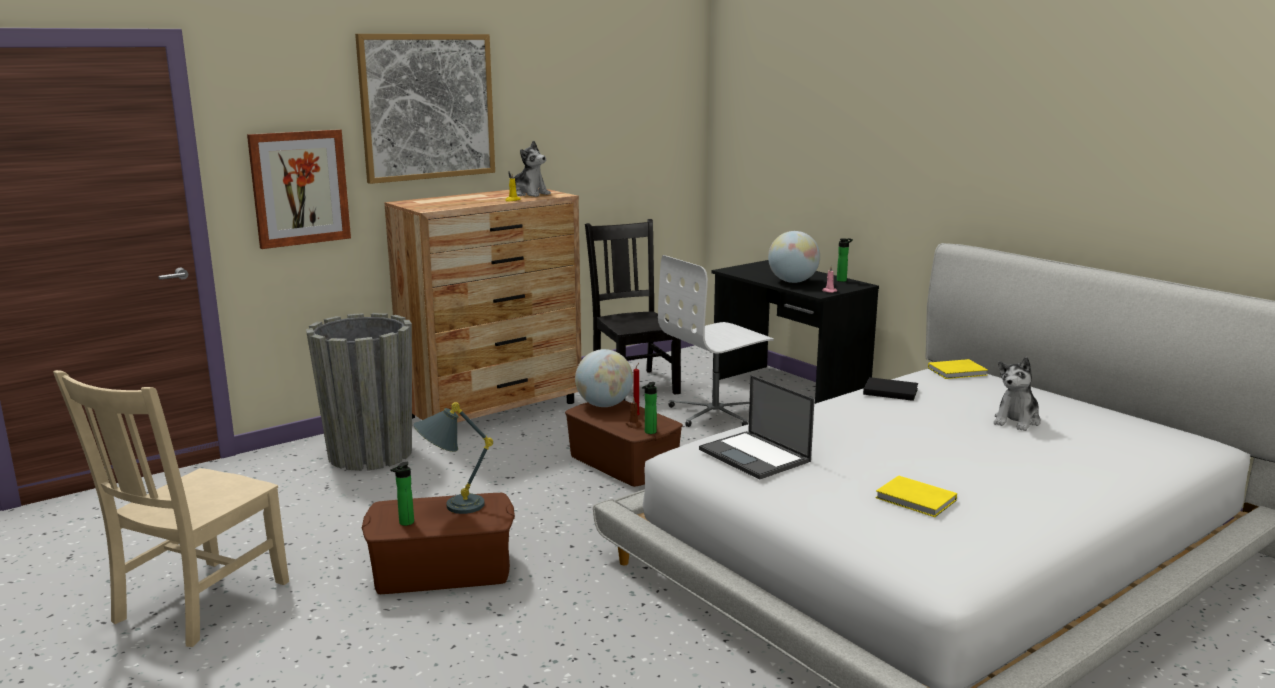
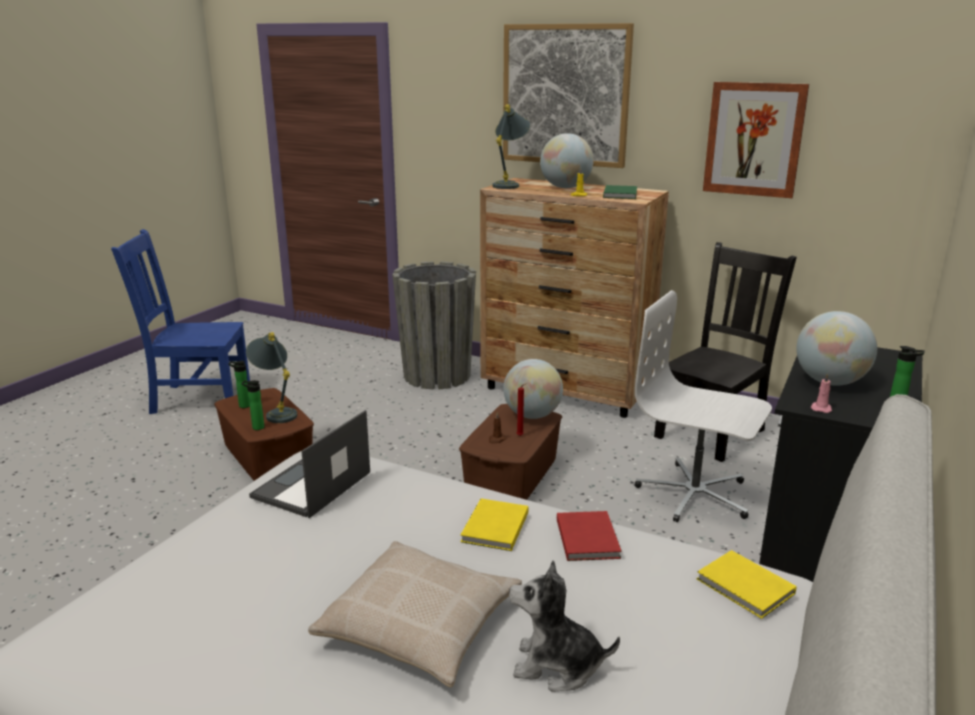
camera: 65 degrees right, 5 degrees up
beige chair [53,370,289,647] -> blue chair [111,229,250,414]
picture [247,129,351,249] -> picture moved to [703,82,809,198]
plush toy [508,141,551,197] -> green book [603,185,637,199]
bottle [642,382,657,434] -> bottle moved to [241,380,265,430]
black book [863,377,918,401] -> red book [557,511,622,561]
yellow book [875,475,957,517] -> yellow book moved to [461,498,529,551]
none -> beige pillow [308,541,522,687]
none -> grey table lamp [492,104,530,189]
none -> globe [540,133,594,188]

